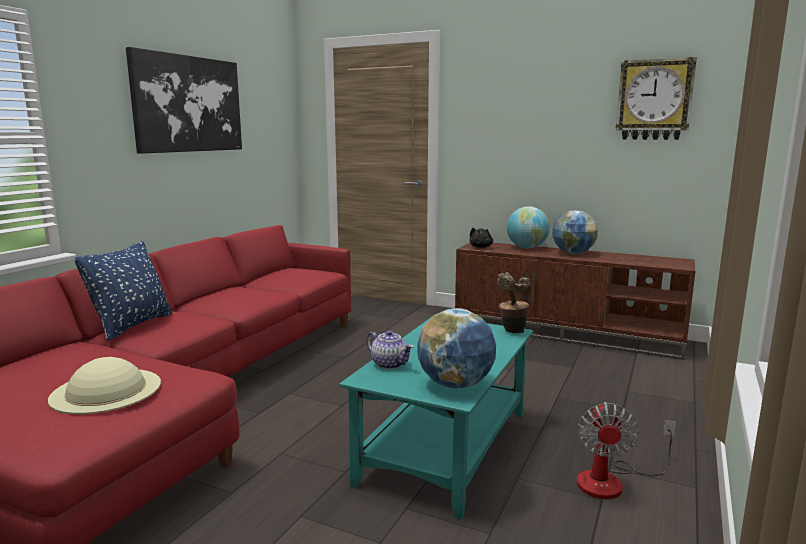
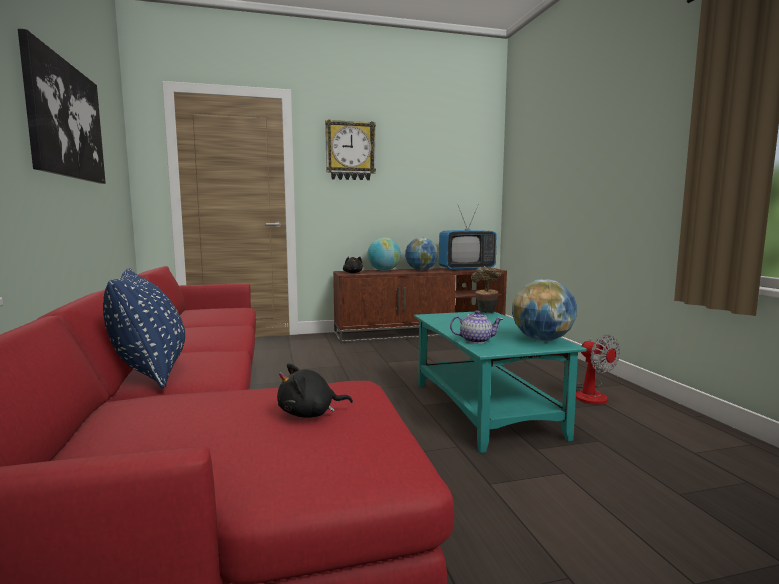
camera: 40 degrees left, 5 degrees down
beige hat [48,357,161,414] -> black plush toy [277,364,353,418]
wall clock [616,57,697,140] -> wall clock moved to [325,119,376,180]
none -> television [439,204,497,271]

